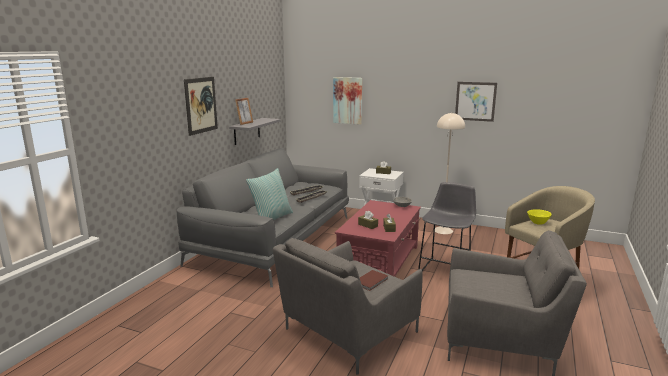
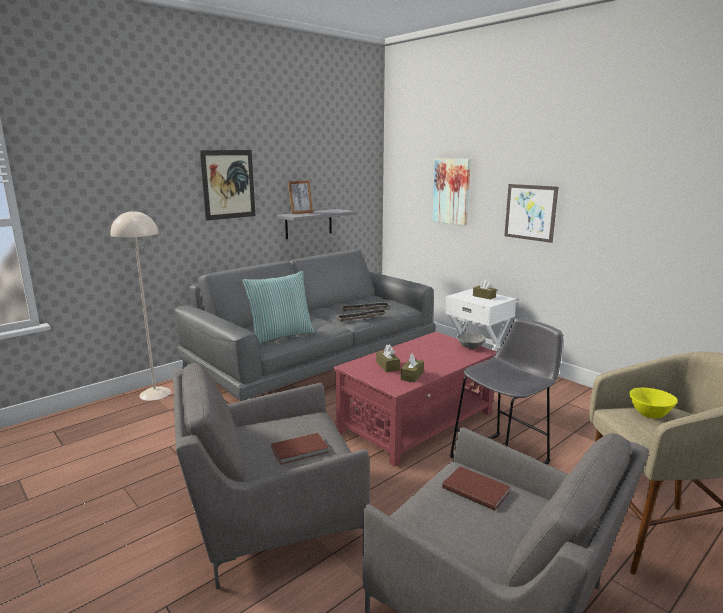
camera: 25 degrees right, 0 degrees up
beige floor lamp [435,112,465,234] -> beige floor lamp moved to [111,210,171,401]
picture [455,82,497,122] -> picture moved to [504,184,558,243]
none -> brown book [442,466,511,511]

